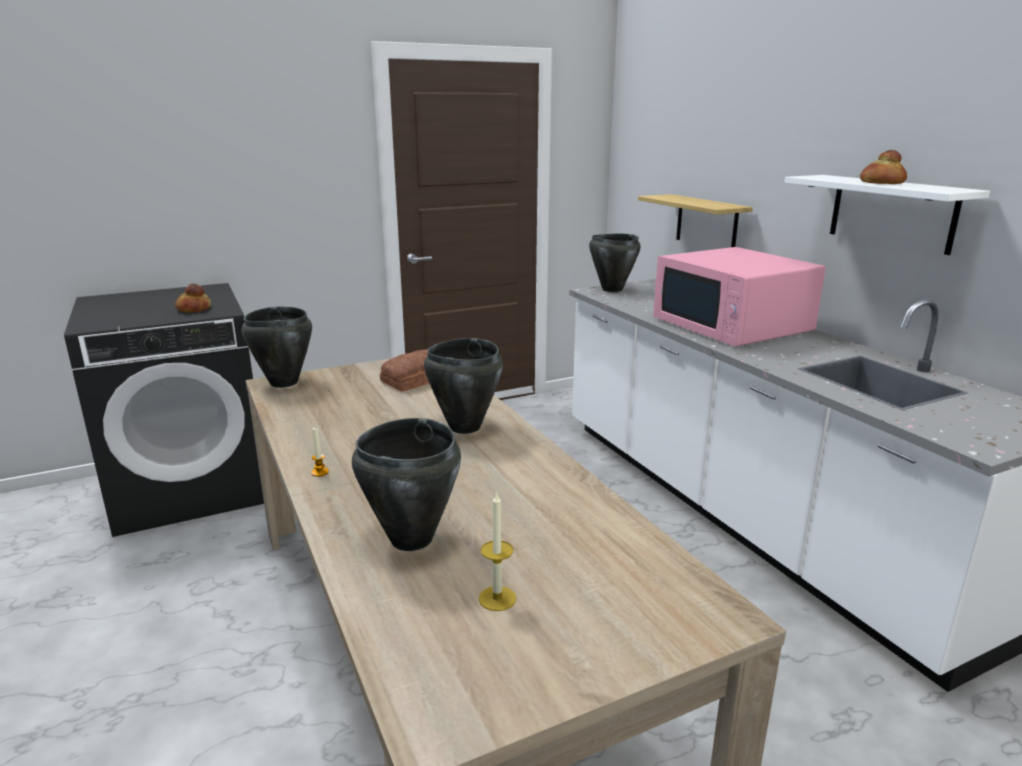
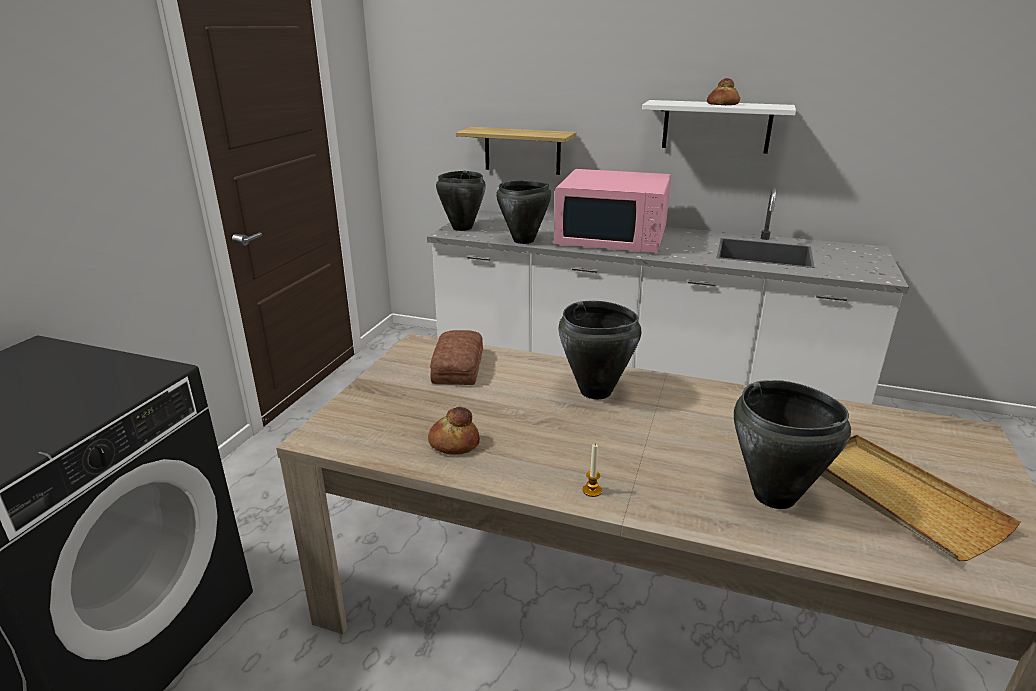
camera: 45 degrees left, 5 degrees up
bread [175,283,211,313] -> bread moved to [428,407,480,455]
black cooking pot [242,306,312,388] -> black cooking pot moved to [496,181,552,244]
candle [479,492,516,611] -> beige tray [821,435,1021,561]

